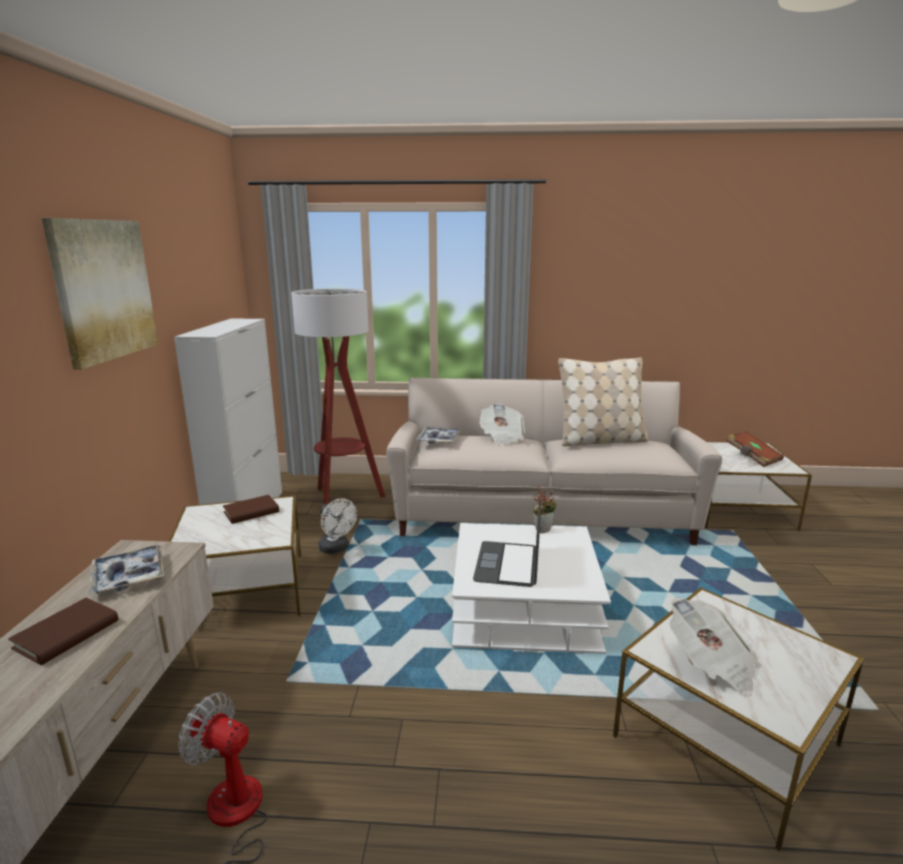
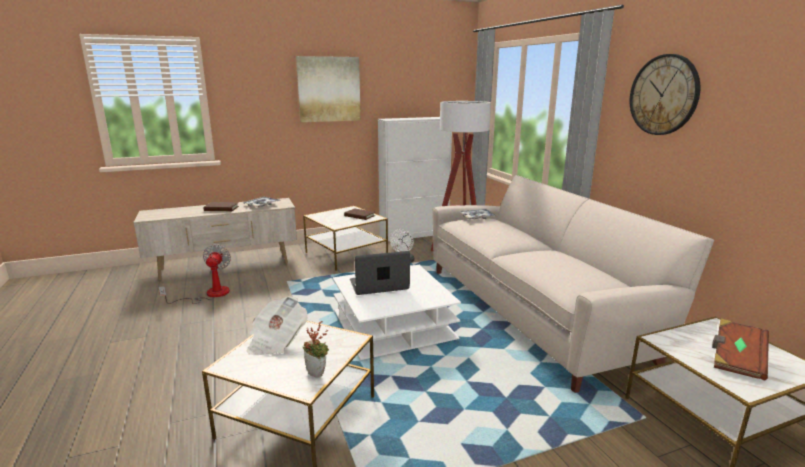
camera: 65 degrees right, 0 degrees up
newspaper [479,404,525,445] -> none
potted plant [533,485,557,534] -> potted plant moved to [302,321,329,378]
beige pillow [558,357,648,446] -> none
none -> wall clock [630,54,700,135]

